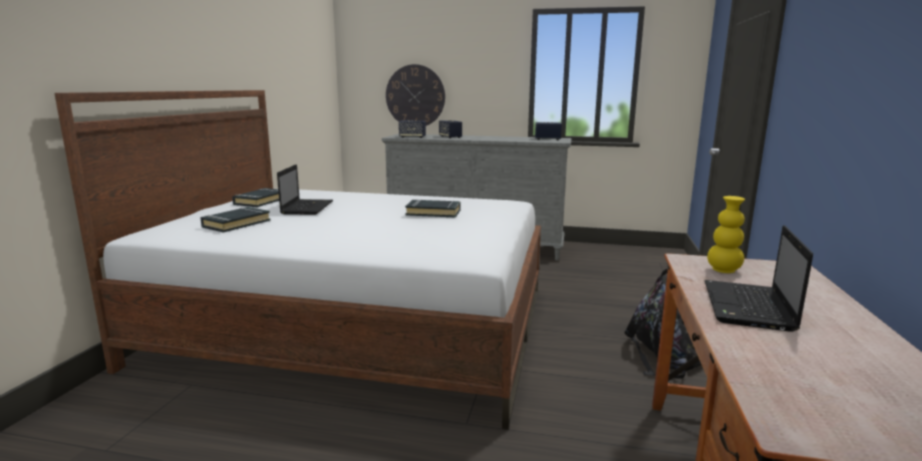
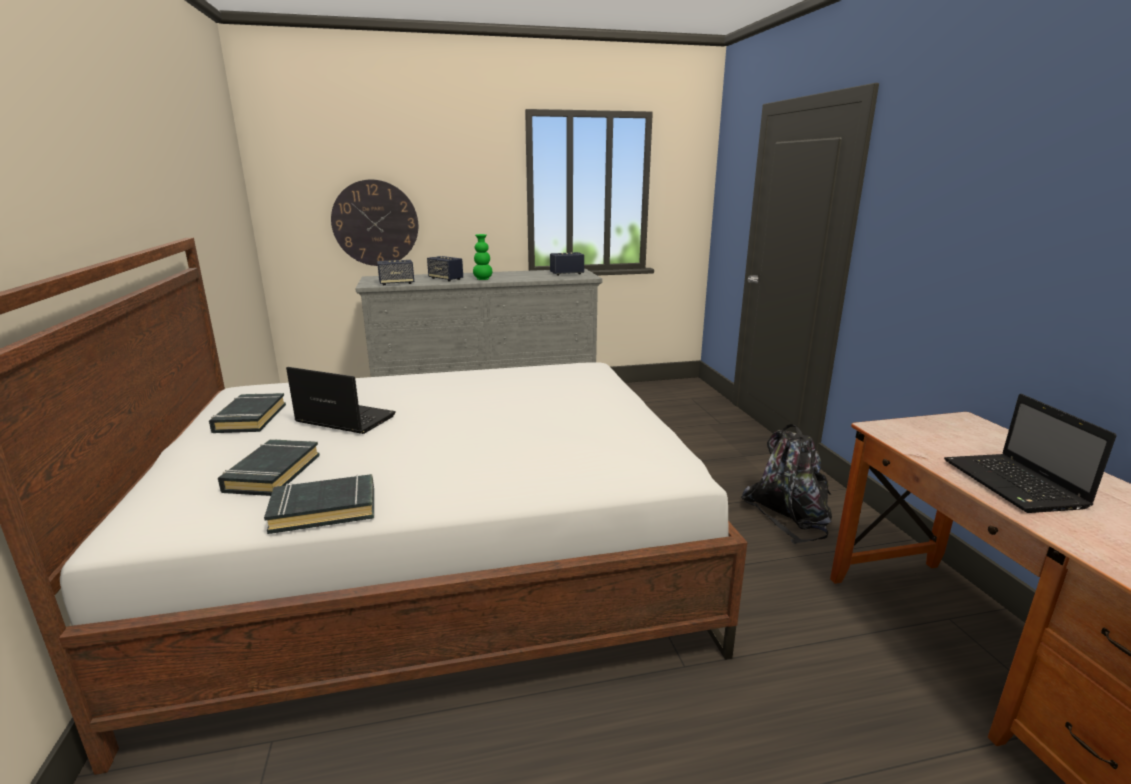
camera: 25 degrees left, 5 degrees up
laptop [277,164,333,215] -> laptop turned 45 degrees counterclockwise [286,367,396,434]
black book [405,200,460,218] -> black book moved to [264,474,374,534]
yellow vase [707,196,745,273] -> none
none -> green vase [473,234,492,280]

